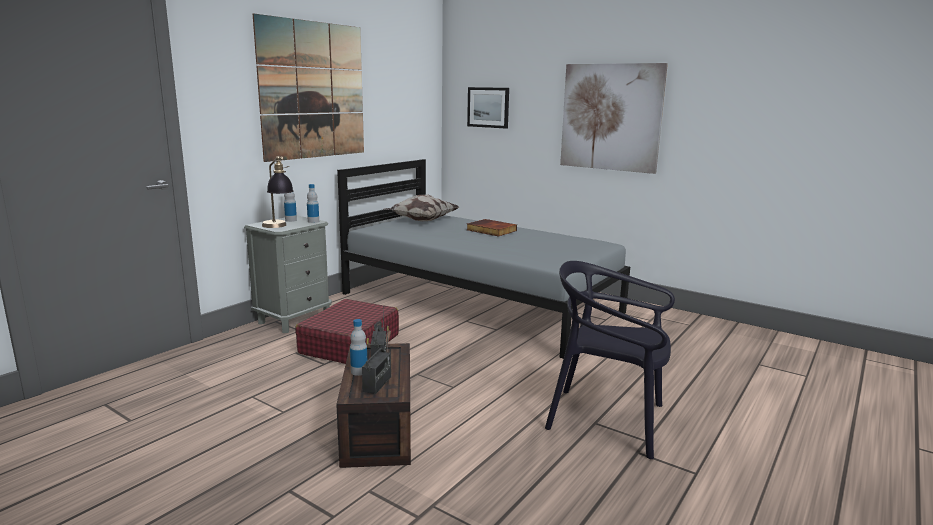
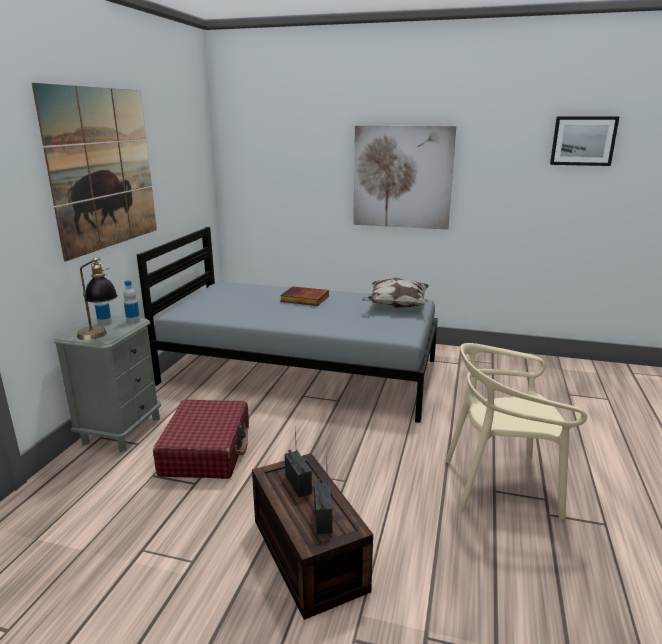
camera: 20 degrees left, 5 degrees up
bottle [350,319,367,376] -> none
pillow [384,194,459,221] -> pillow moved to [362,277,429,308]
picture [467,87,509,129] -> picture moved to [550,116,620,166]
black chair [545,261,675,459] -> beige chair [445,343,587,520]

